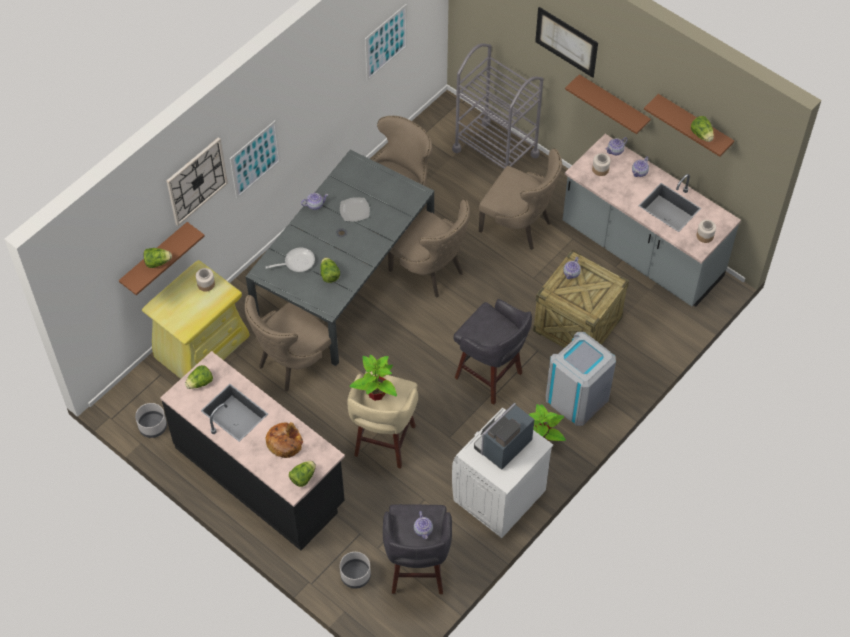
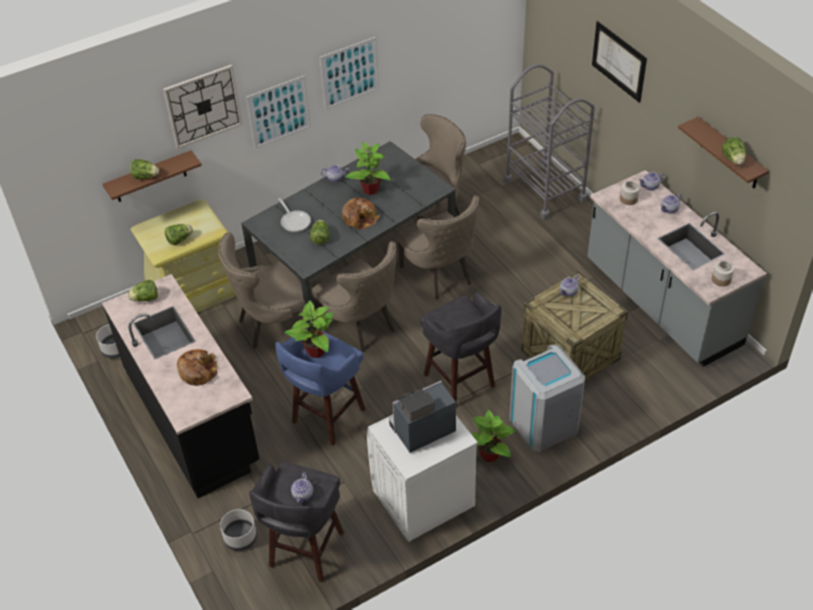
camera: 20 degrees right, 10 degrees down
jar [196,268,215,292] -> none
frying pan [266,248,315,272] -> frying pan turned 60 degrees clockwise [279,198,311,232]
lettuce [289,461,316,487] -> lettuce moved to [165,224,193,245]
plate [340,197,370,221] -> potted plant [345,142,390,195]
beige stool [347,371,418,469] -> blue stool [275,328,366,446]
picture [365,4,407,81] -> picture moved to [320,37,379,110]
beige chair [479,148,562,250] -> beige chair moved to [312,241,396,352]
brown shelf [565,74,651,134] -> none
none -> bread [342,198,380,229]

